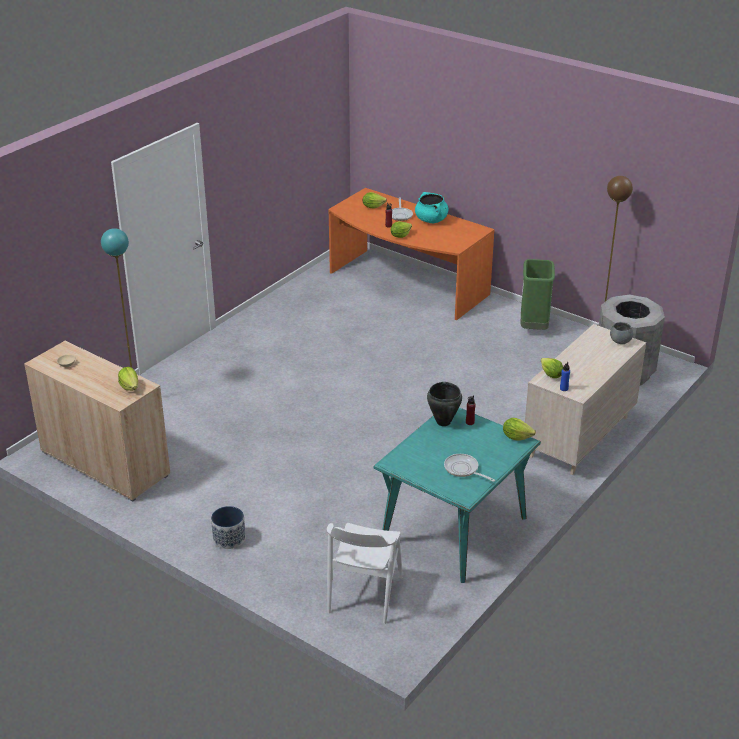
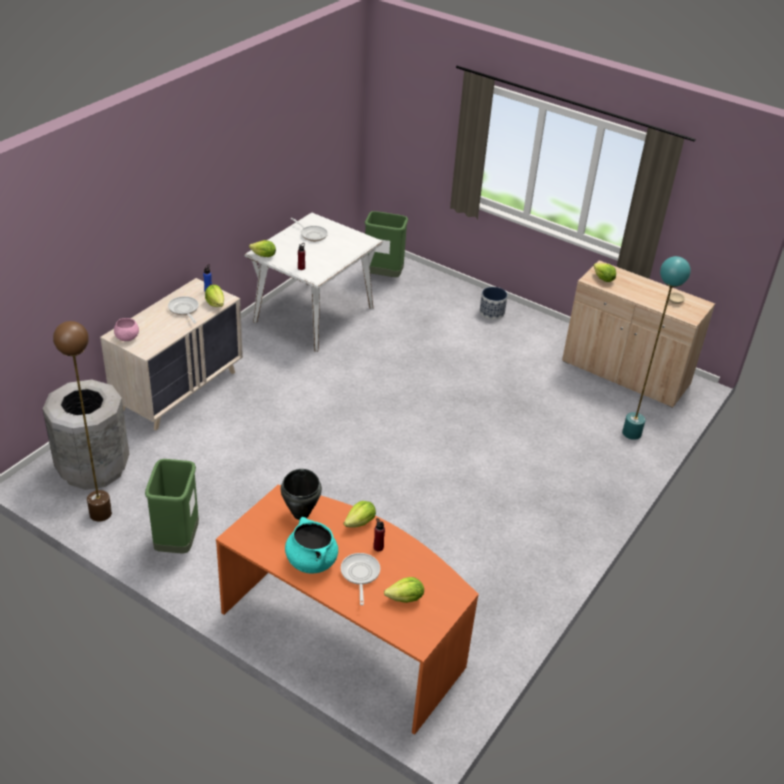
camera: 175 degrees right, 5 degrees up
white chair [327,523,402,624] -> green trash can [365,211,408,277]
turquoise dining table [374,408,541,583] -> white dining table [244,212,383,352]
black cooking pot [427,382,462,426] -> black cooking pot moved to [281,469,322,520]
grey bowl [610,322,633,344] -> pink bowl [114,318,139,341]
none -> frying pan [168,296,199,324]

